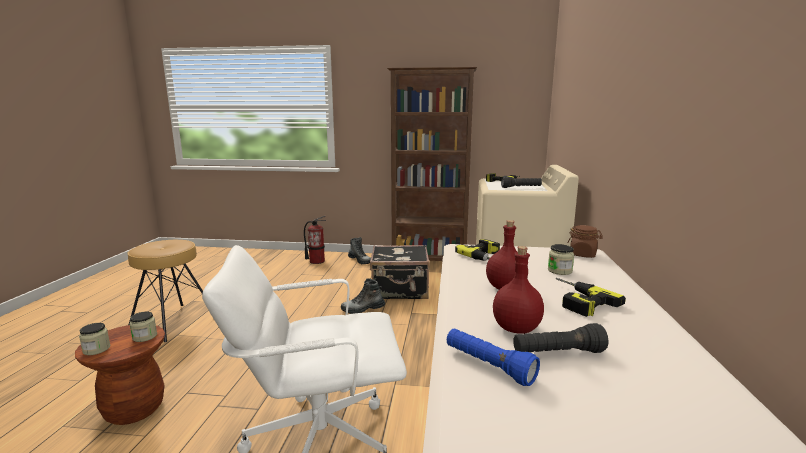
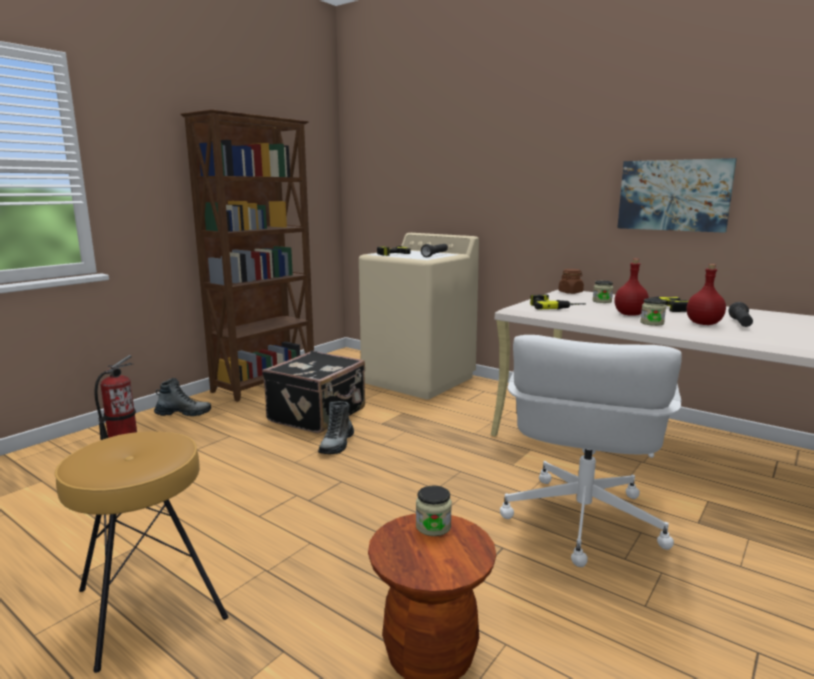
camera: 60 degrees left, 0 degrees up
jar [79,323,110,355] -> jar moved to [640,298,666,326]
blue flashlight [447,328,540,386] -> none
none -> picture [617,158,737,233]

